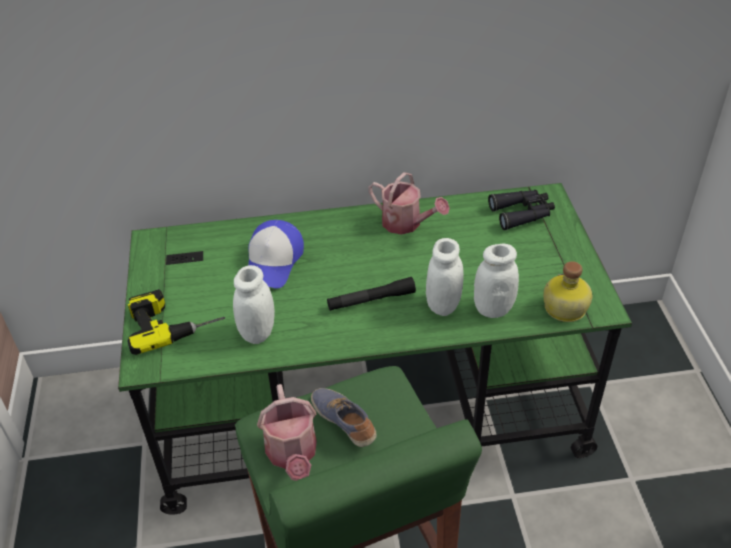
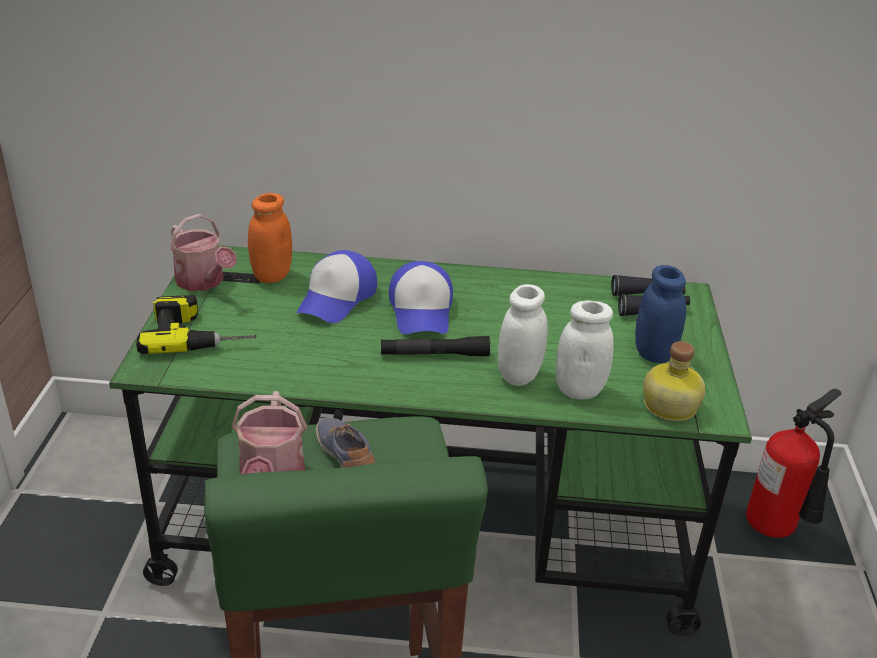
camera: 10 degrees right, 10 degrees down
white jar [233,265,275,344] -> none
watering can [368,172,450,235] -> watering can moved to [170,214,237,291]
none -> orange jar [248,193,292,283]
none -> cap [389,261,453,334]
none -> blue jar [635,265,686,363]
none -> fire extinguisher [746,389,841,538]

